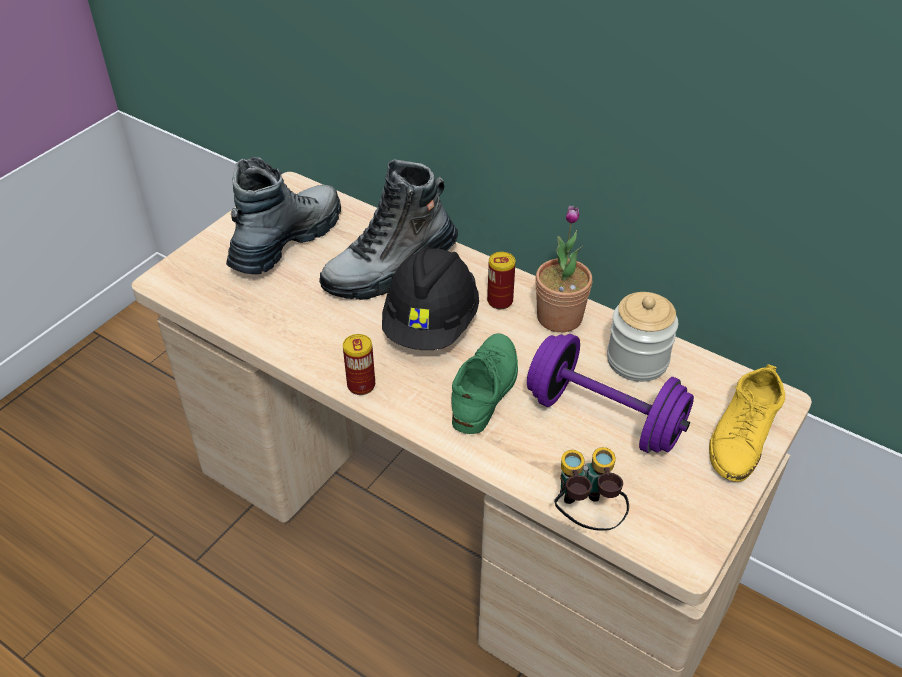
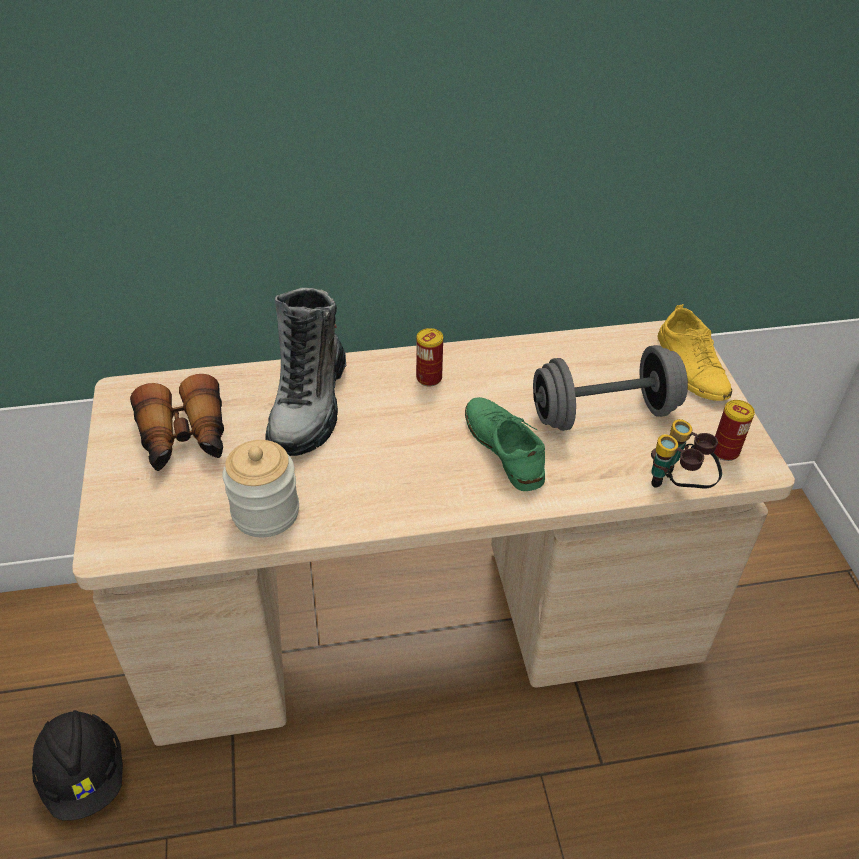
camera: 45 degrees left, 0 degrees up
boot [226,157,341,275] -> binoculars [130,374,224,471]
can [343,334,375,395] -> can moved to [714,400,755,461]
black hard hat [382,247,479,350] -> black hard hat moved to [32,710,123,821]
purple dumbbell [527,334,694,453] -> grey dumbbell [533,345,688,431]
potted plant [535,206,593,332] -> none
jar [607,292,678,382] -> jar moved to [223,440,299,537]

